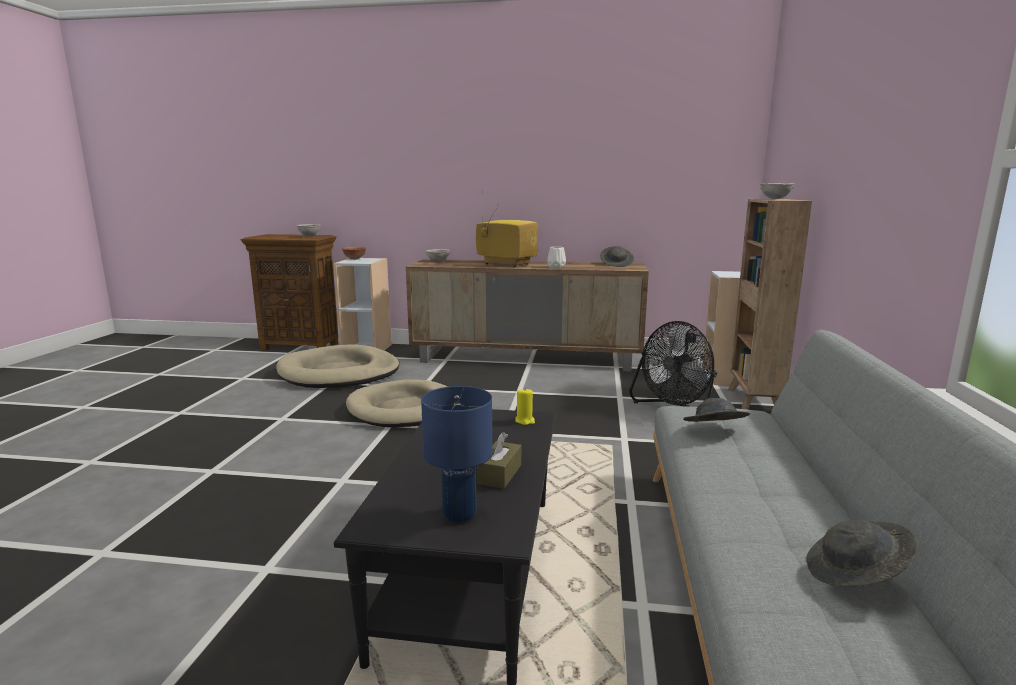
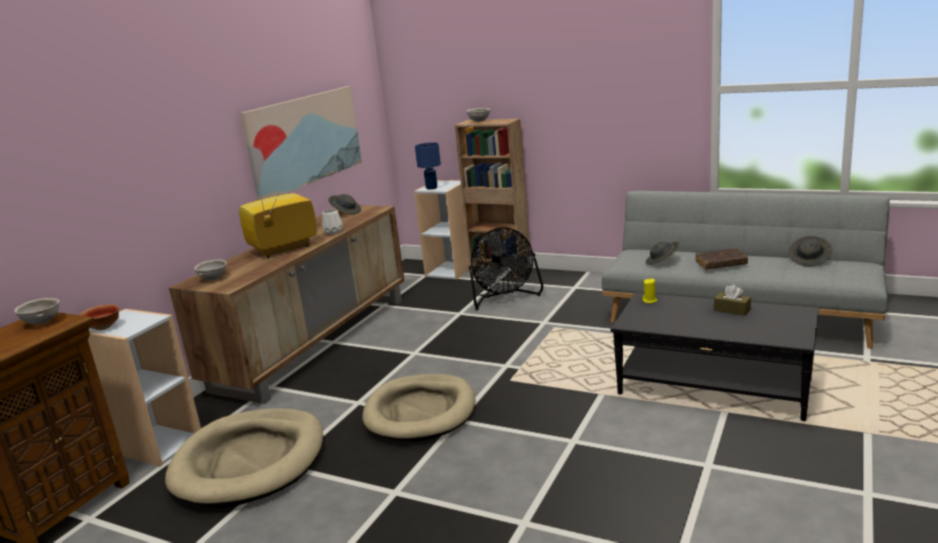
camera: 70 degrees left, 5 degrees up
blue table lamp [421,386,492,523] -> blue table lamp moved to [415,143,441,190]
none -> picture [240,86,362,201]
none -> brown book [695,248,748,270]

